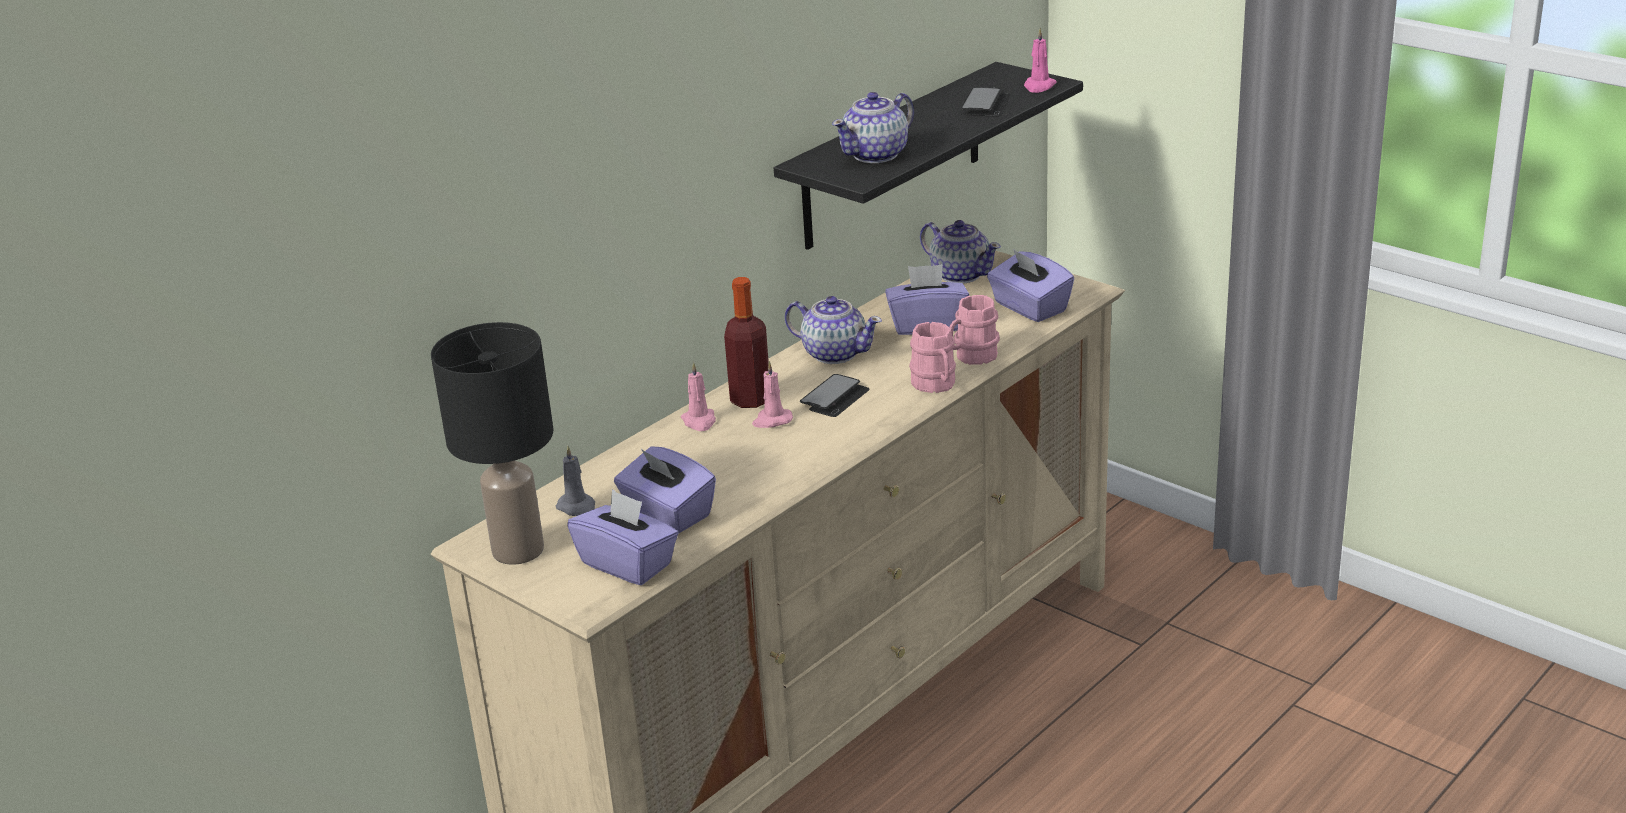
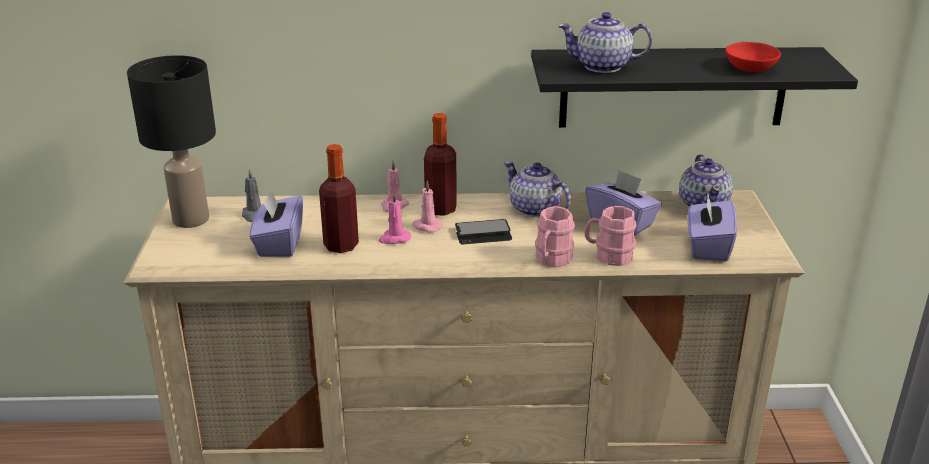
camera: 45 degrees right, 0 degrees up
purple tissue box [567,489,679,585] -> none
teapot [785,296,882,364] -> teapot turned 150 degrees clockwise [504,161,571,217]
phone [961,87,1012,117] -> red bowl [726,42,781,72]
pink candle [1024,28,1057,93] -> pink candle moved to [379,192,411,244]
none -> bottle [319,144,359,253]

